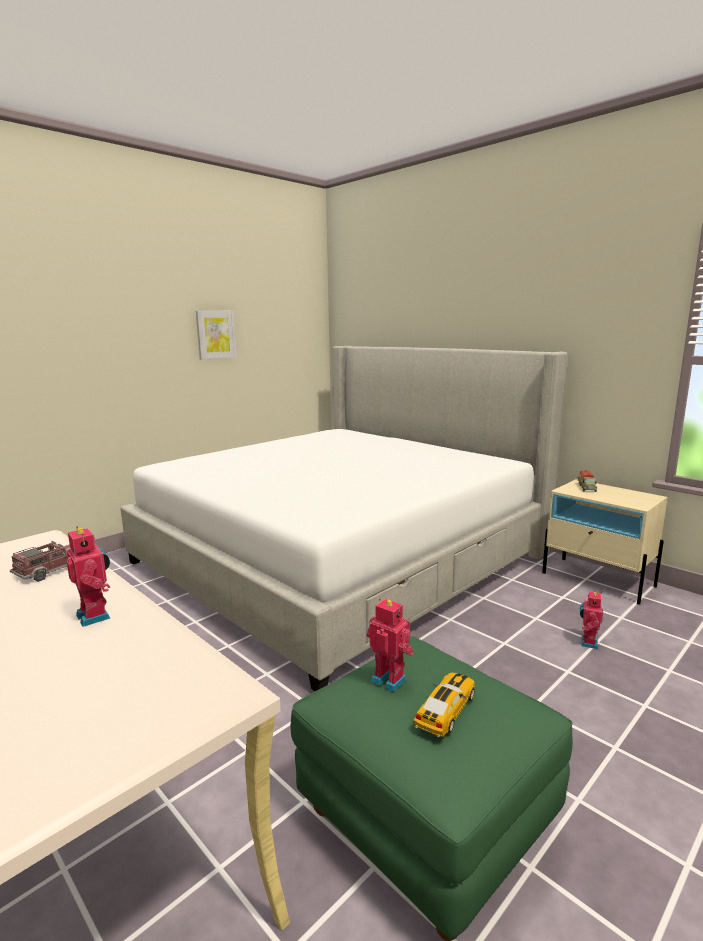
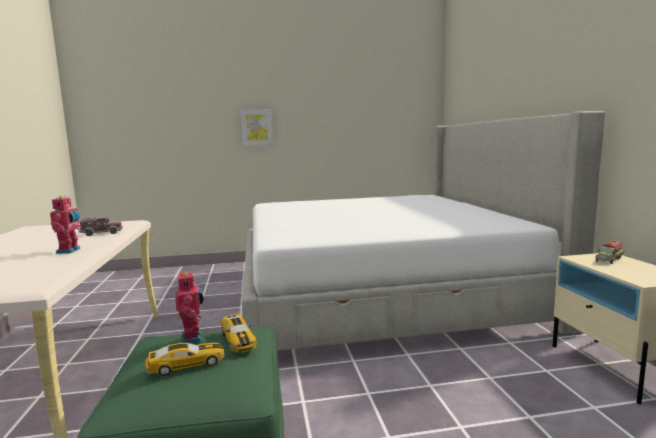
camera: 35 degrees right, 5 degrees down
picture [196,311,236,360] -> picture moved to [240,109,273,146]
toy robot [580,590,603,649] -> none
none -> toy car [221,314,257,353]

